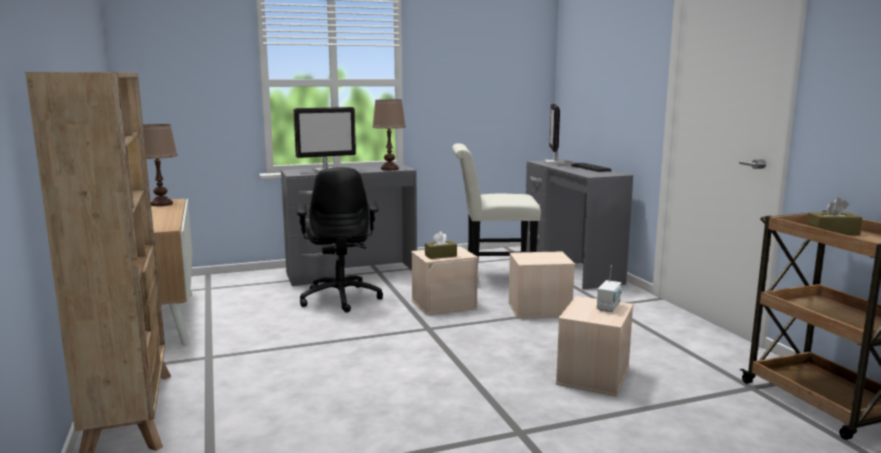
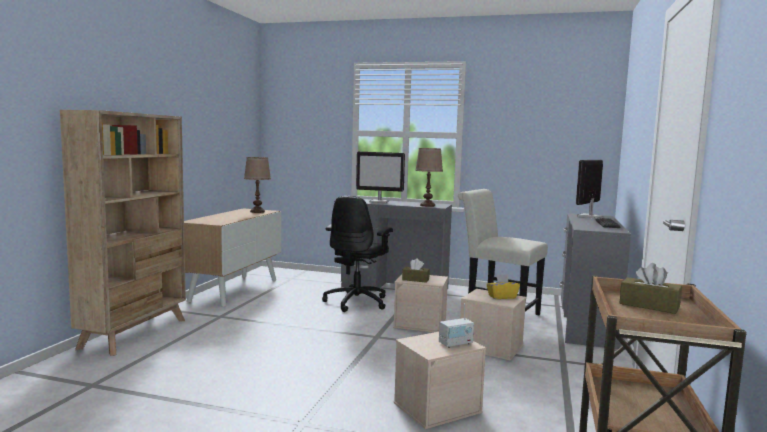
camera: 35 degrees right, 5 degrees down
none -> yellow tissue box [486,274,520,299]

